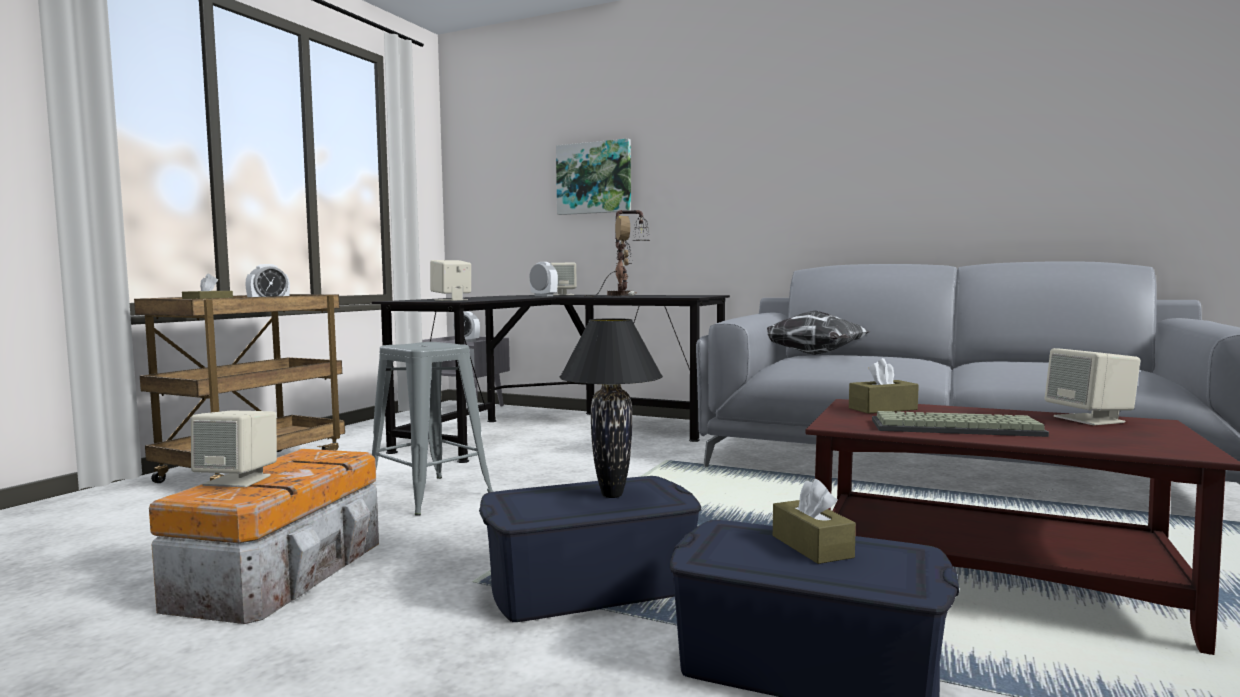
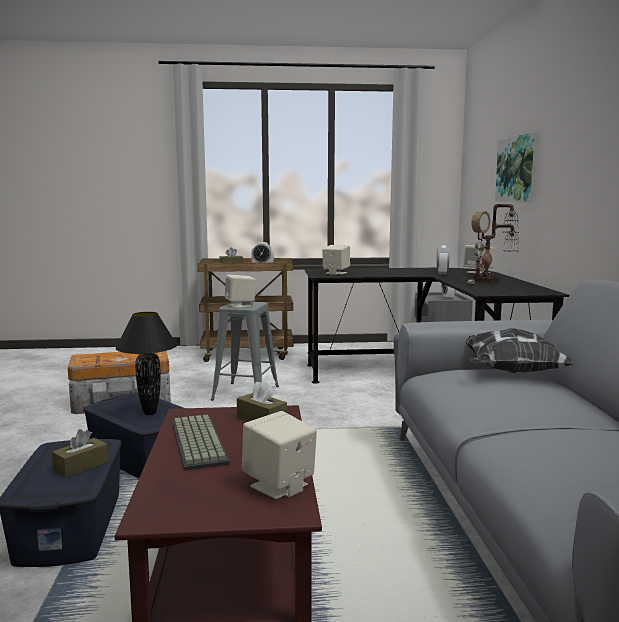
camera: 60 degrees right, 5 degrees up
beige speaker [191,410,277,487] -> beige speaker moved to [225,275,256,308]

